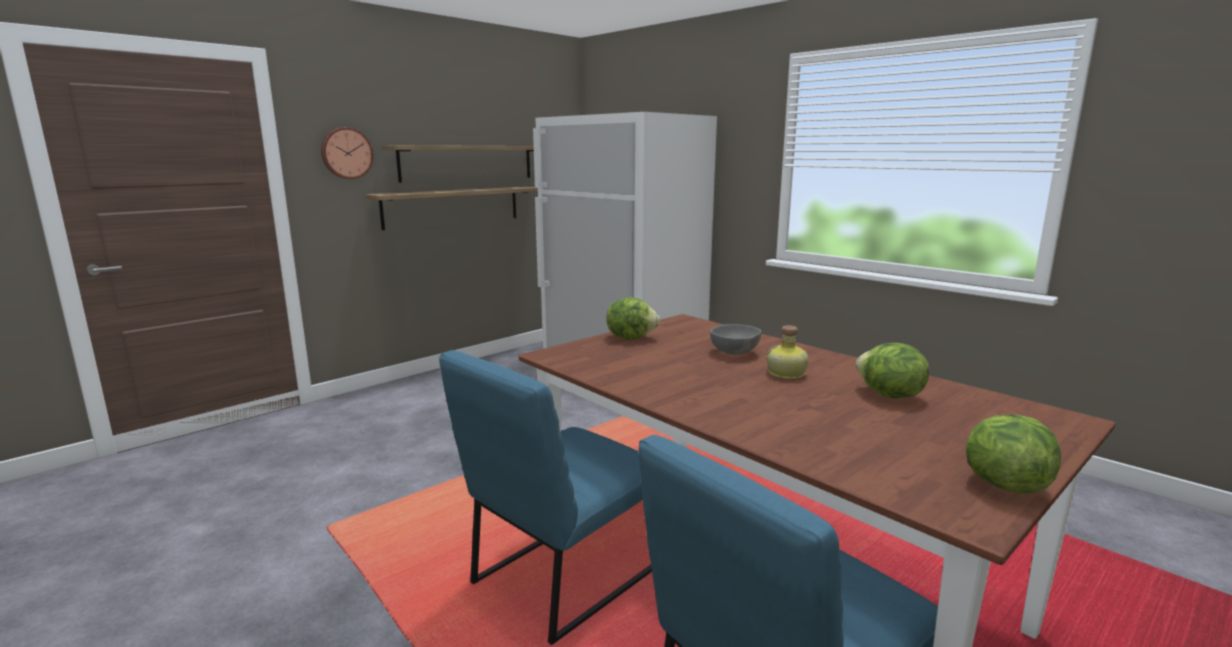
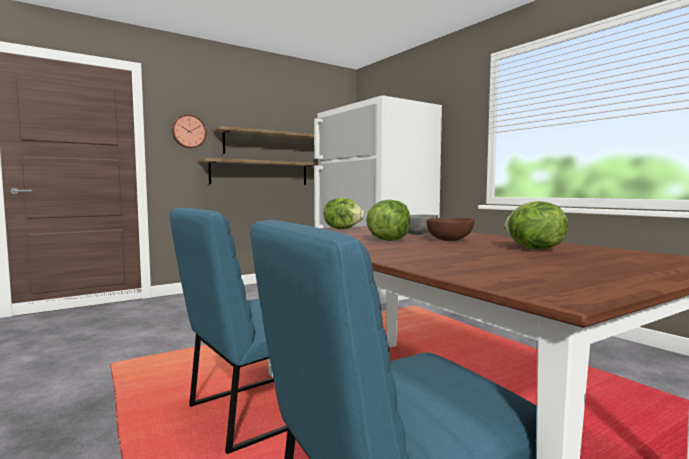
camera: 10 degrees right, 10 degrees down
bottle [767,325,809,379] -> brown bowl [427,218,475,241]
lettuce [966,414,1061,494] -> lettuce moved to [366,199,410,241]

